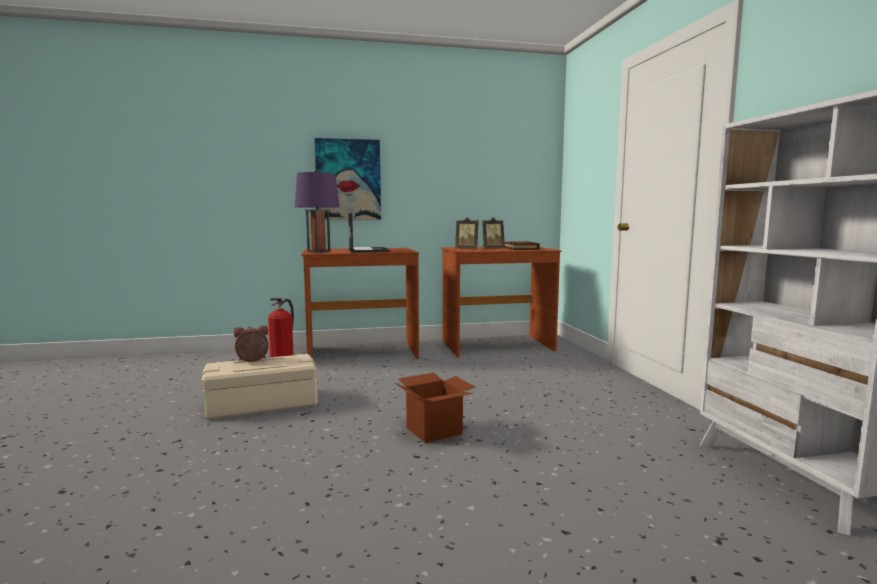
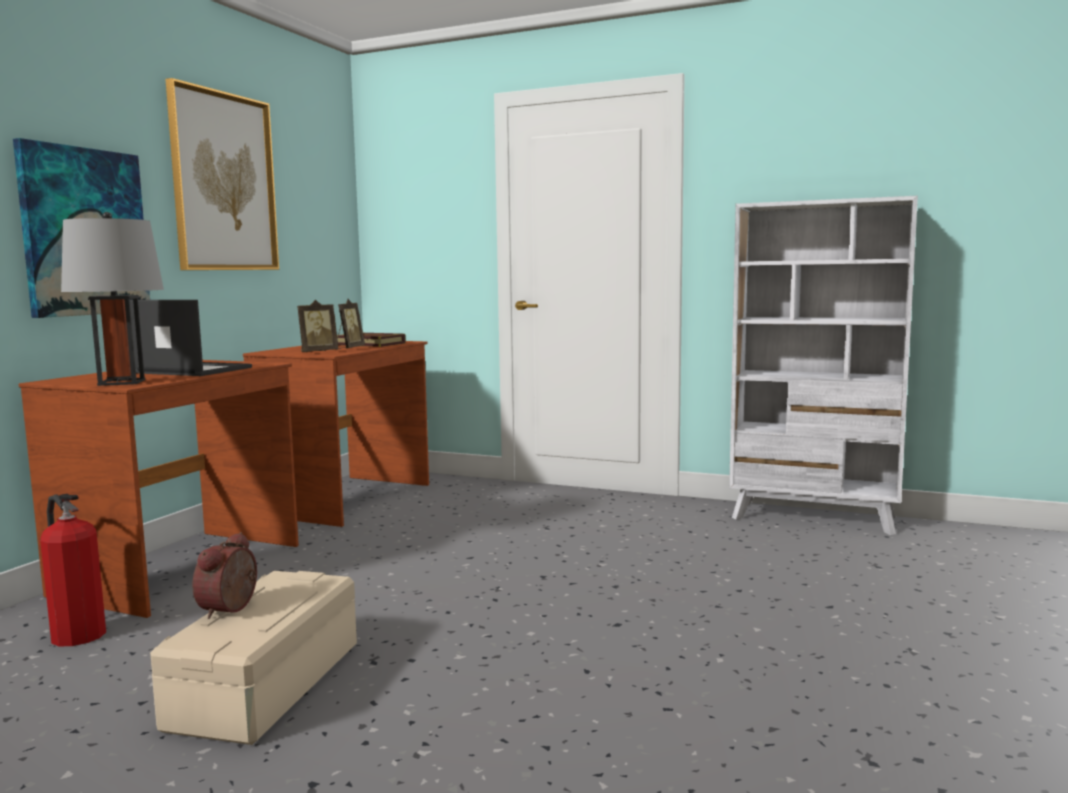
camera: 55 degrees left, 0 degrees up
purple table lamp [295,169,340,253] -> grey table lamp [61,212,164,386]
cardboard box [395,373,475,443] -> none
none -> picture [165,78,279,270]

